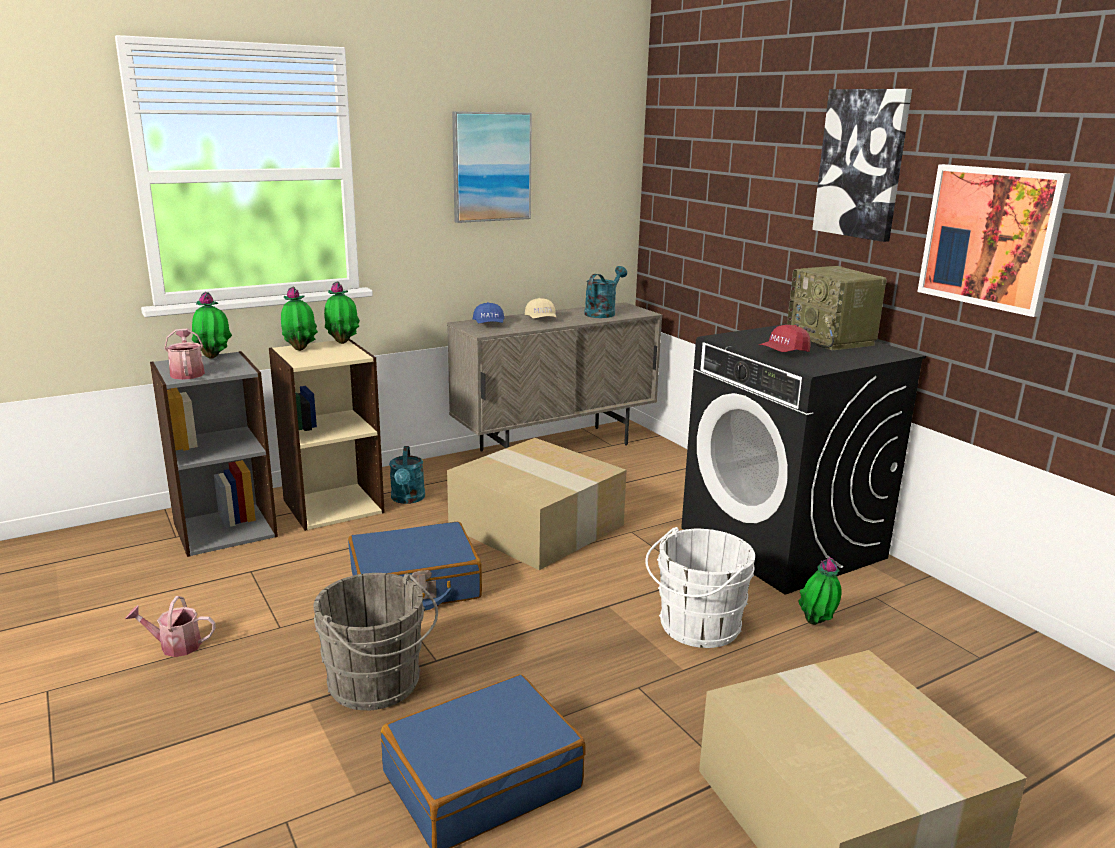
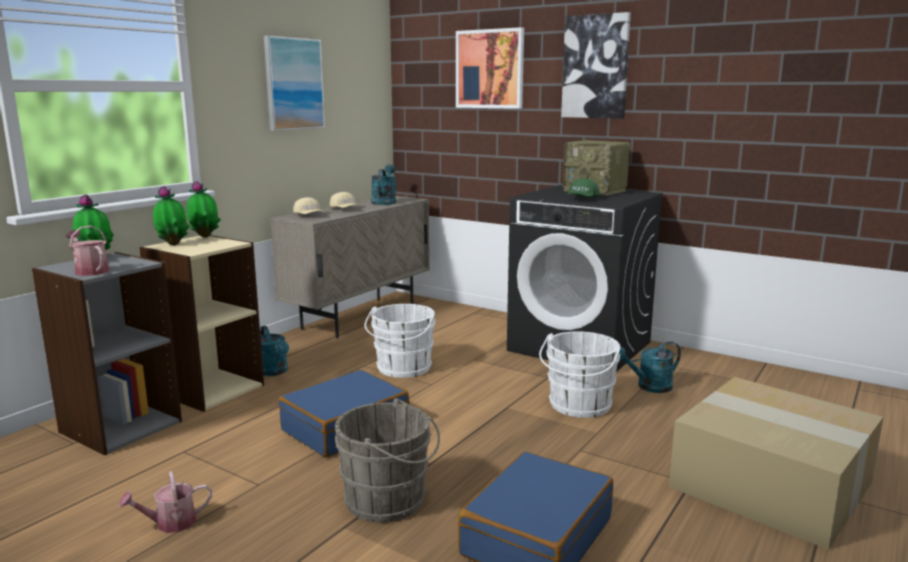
camera: 25 degrees left, 5 degrees down
cardboard box [447,438,627,570] -> white bucket [365,304,436,378]
blue cap [473,302,505,323] -> beige cap [293,197,324,214]
red cap [759,325,810,352] -> green cap [566,178,599,197]
potted plant [798,557,842,625] -> turquoise watering can [619,342,681,393]
picture [917,164,1071,317] -> picture moved to [456,27,524,109]

